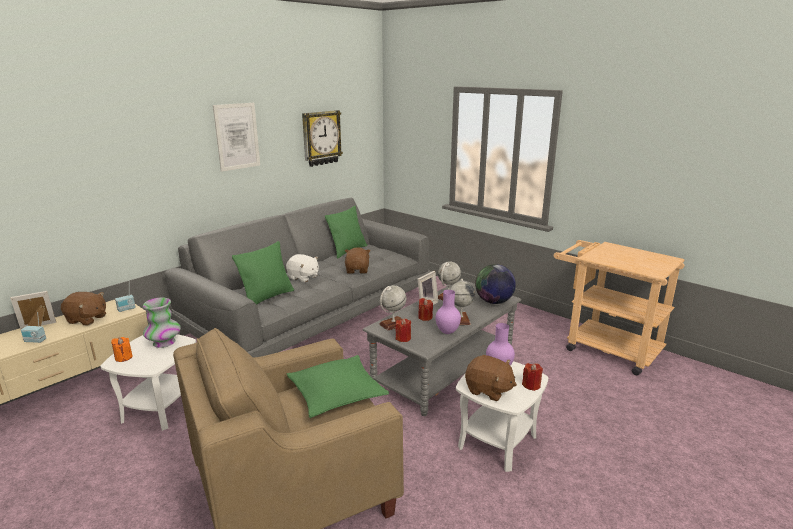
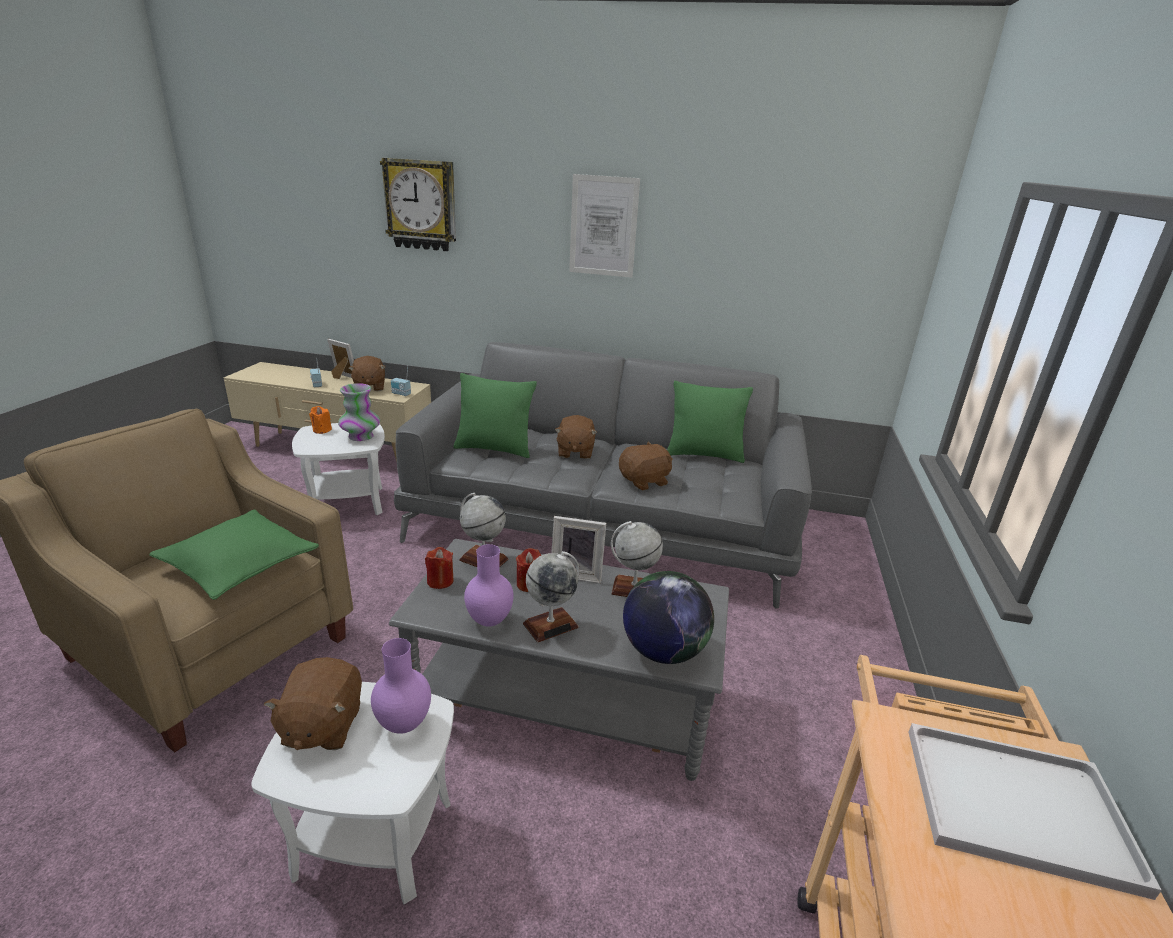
camera: 60 degrees right, 5 degrees up
white plush toy [286,254,319,282] -> brown plush toy [555,415,597,459]
wall clock [302,110,343,167] -> wall clock moved to [380,158,456,251]
red candle [522,363,543,391] -> none
none -> white tray [908,723,1162,900]

